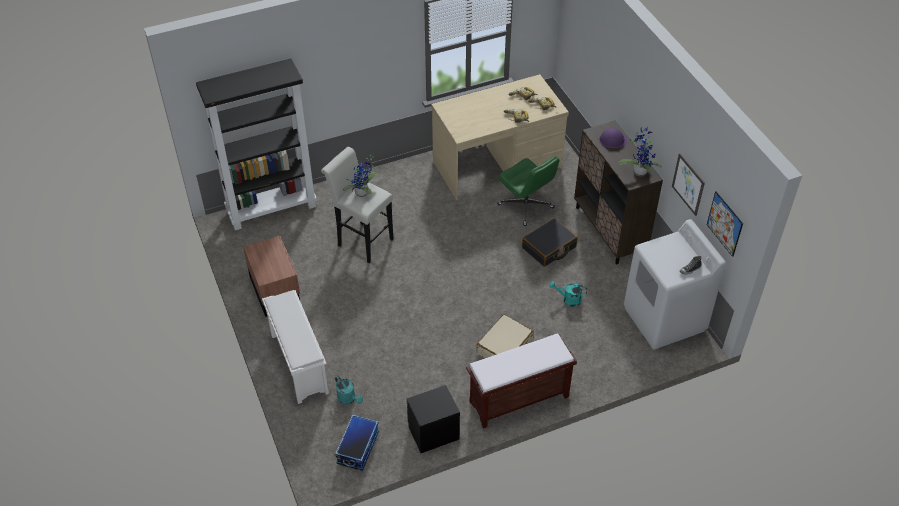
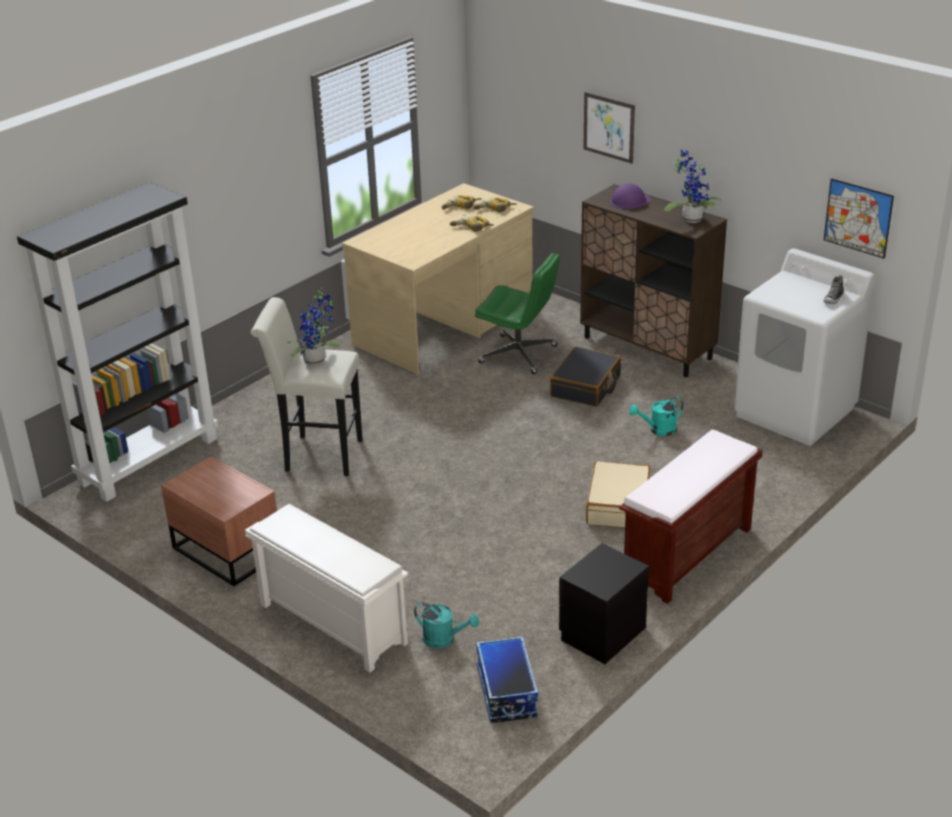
camera: 25 degrees left, 15 degrees down
picture [672,153,705,216] -> picture moved to [583,92,635,164]

